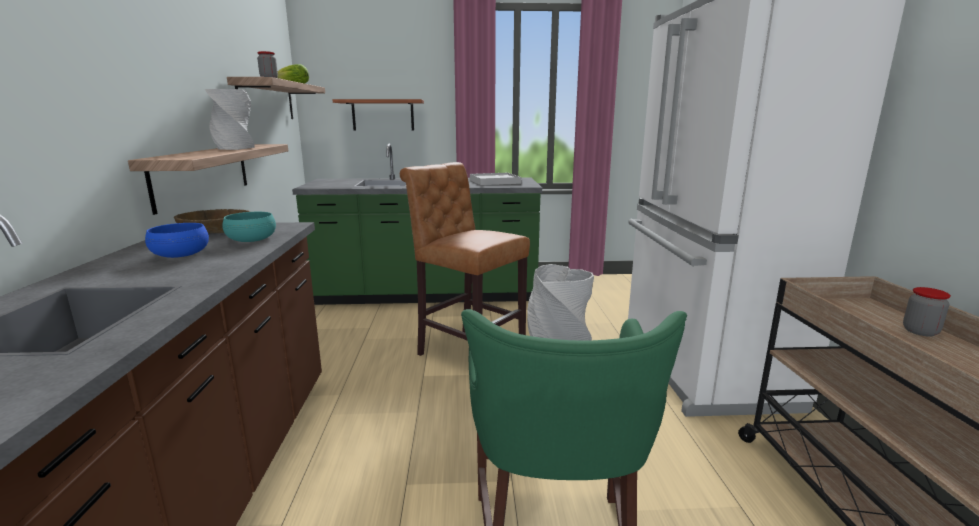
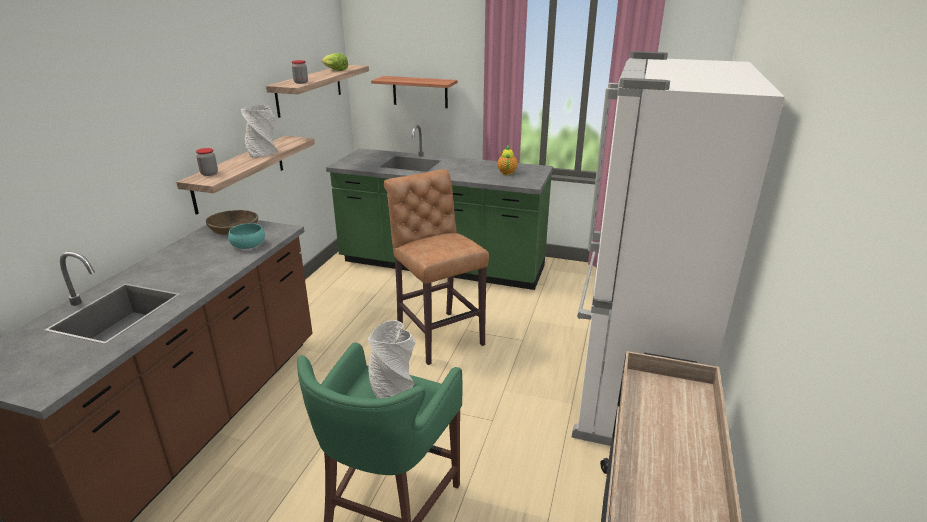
camera: 20 degrees right, 10 degrees up
blue bowl [145,223,209,258] -> none
white tray [470,173,521,185] -> teapot [497,145,518,175]
jar [903,287,951,337] -> jar moved to [196,148,218,176]

